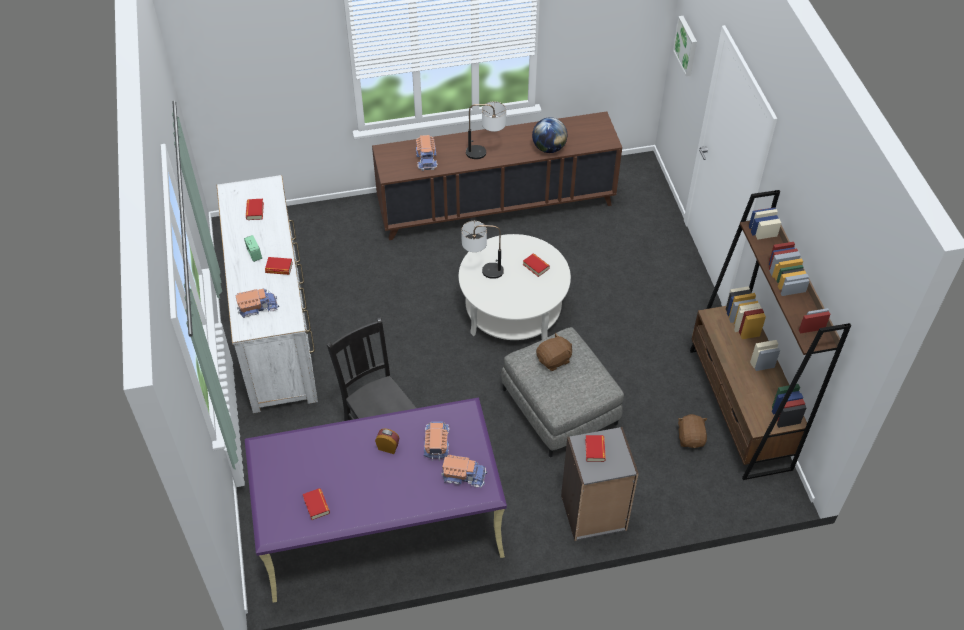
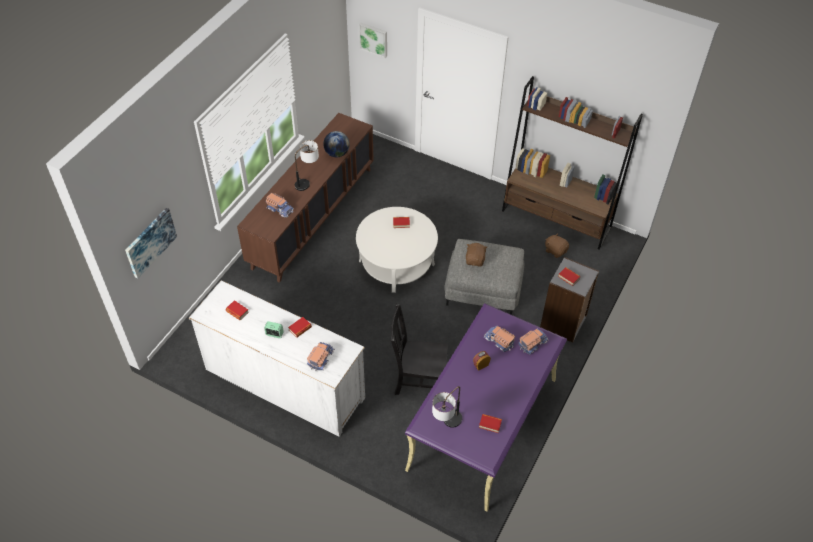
camera: 50 degrees left, 0 degrees up
table lamp [461,221,504,279] -> table lamp moved to [432,386,462,428]
none -> picture [125,208,177,278]

